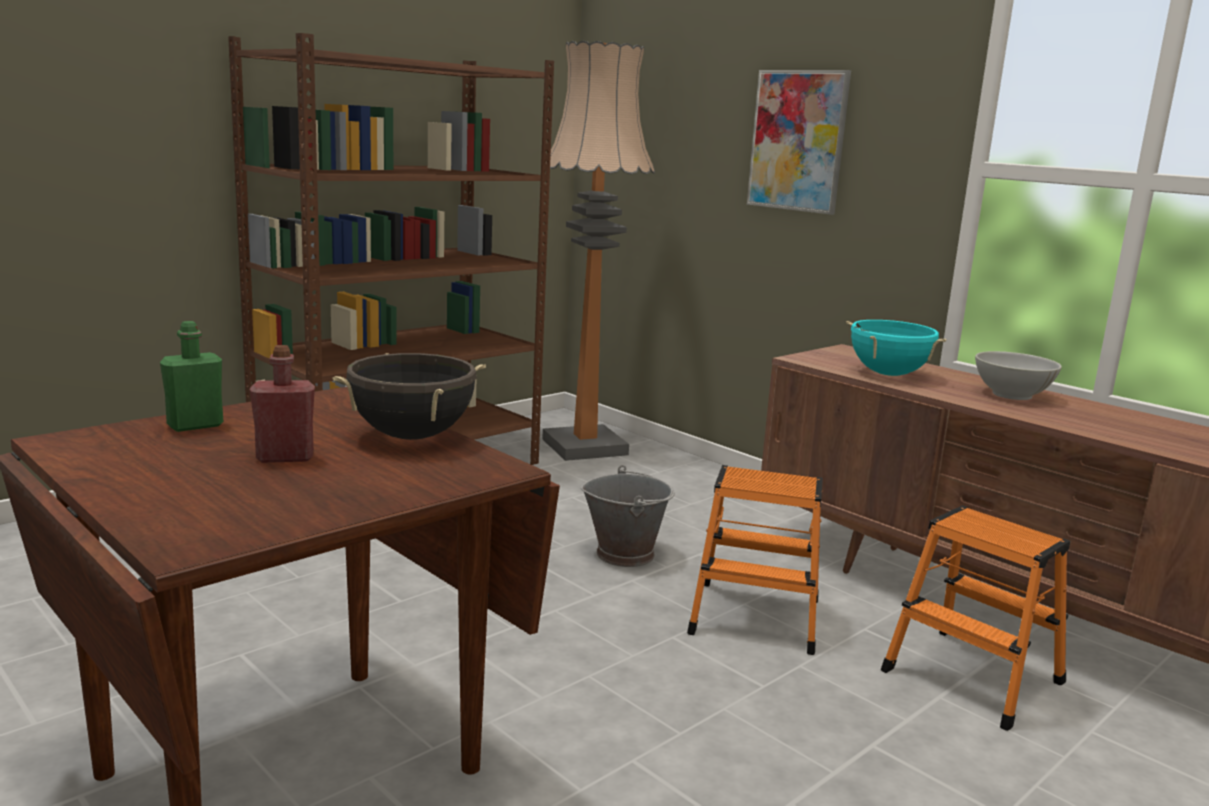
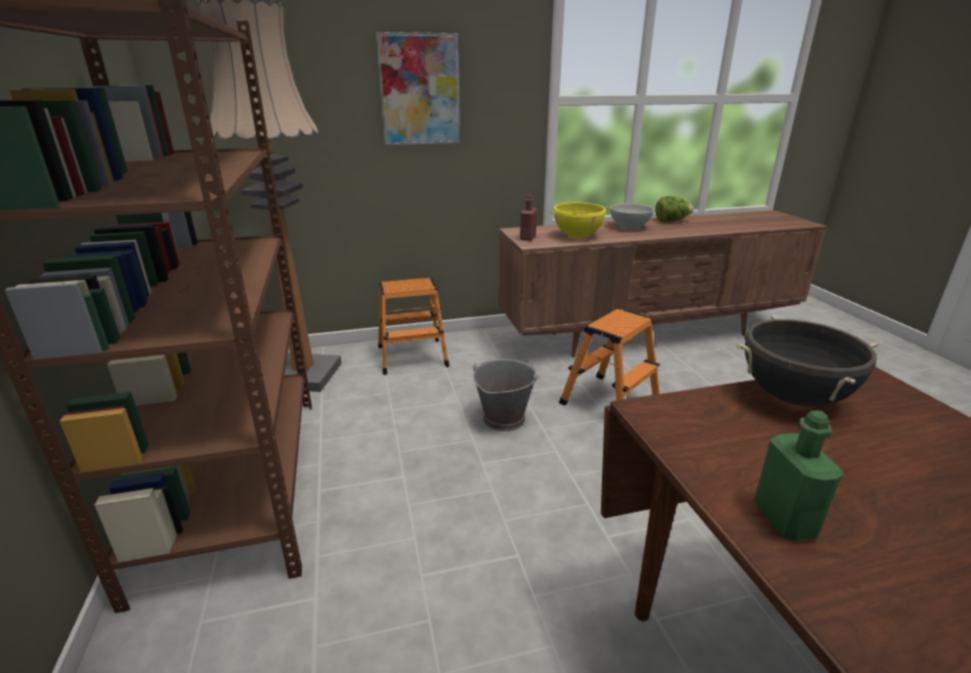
camera: 60 degrees left, 10 degrees up
red bottle [250,345,315,463] -> red bottle moved to [520,194,537,241]
turquoise cooking pot [846,320,946,376] -> yellow cooking pot [551,203,608,238]
orange step ladder [881,505,1070,731] -> orange step ladder moved to [378,277,449,375]
none -> lettuce [655,196,694,222]

